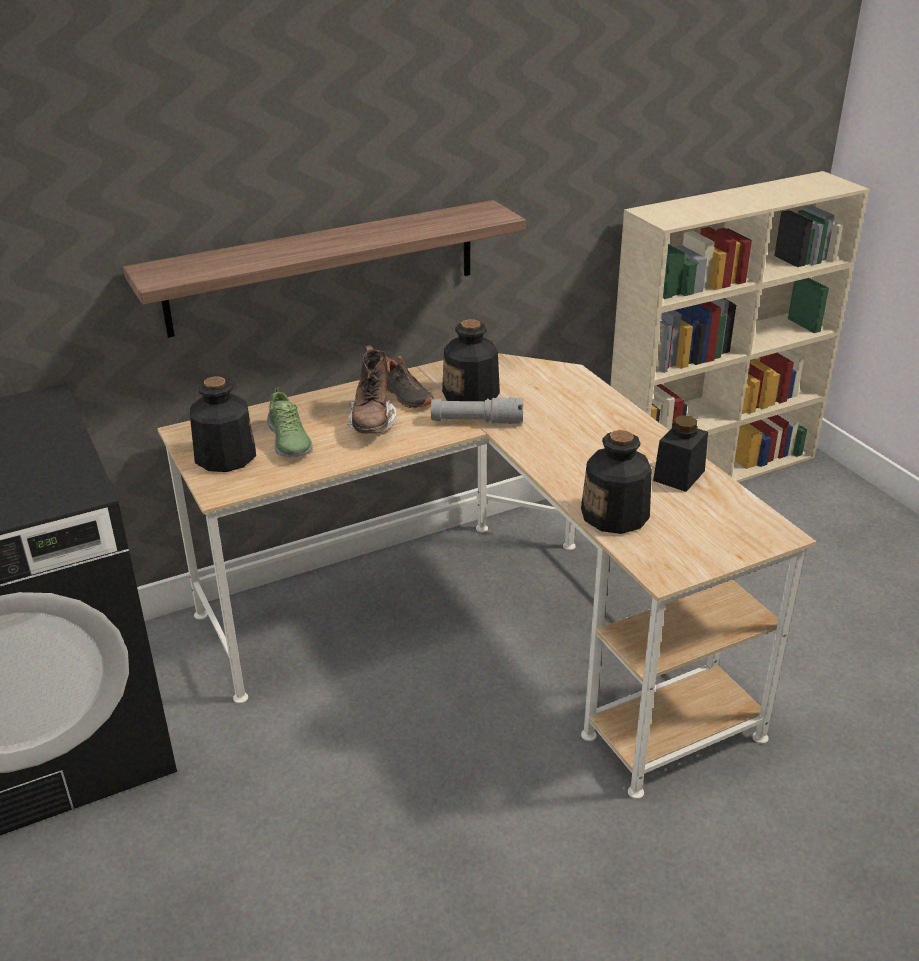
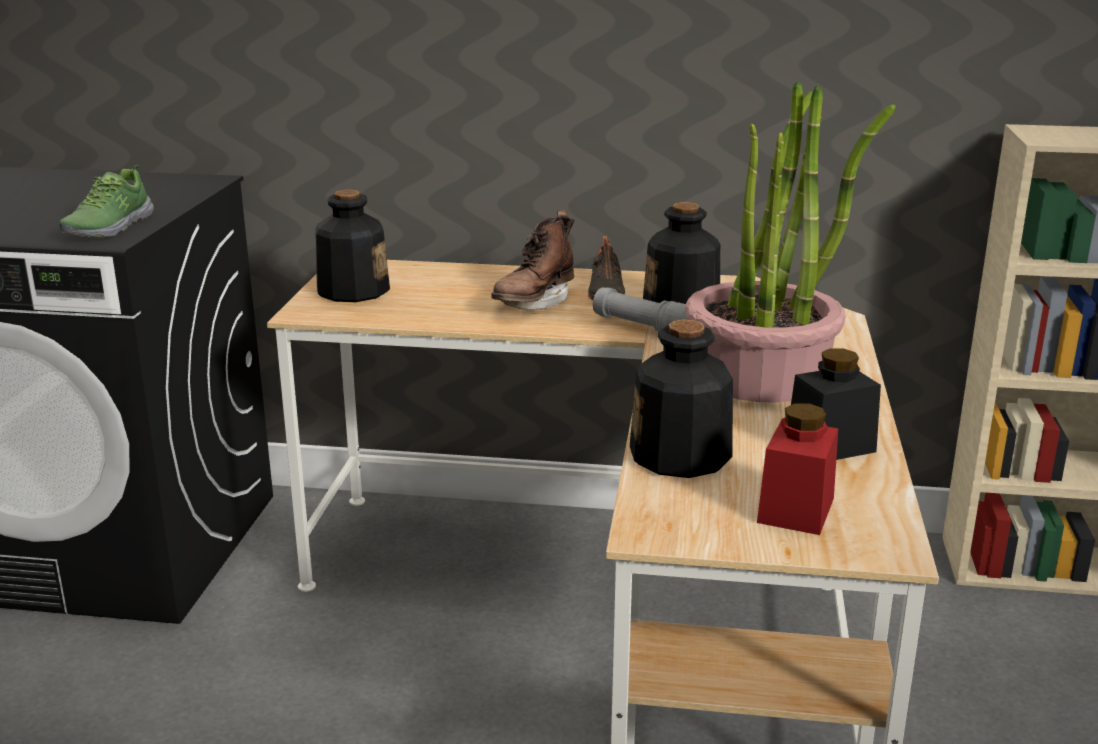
camera: 35 degrees right, 10 degrees down
shelf [123,200,526,338] -> none
shoe [267,388,313,457] -> shoe moved to [59,165,154,238]
none -> potted plant [685,82,895,402]
none -> red jar [757,403,838,535]

